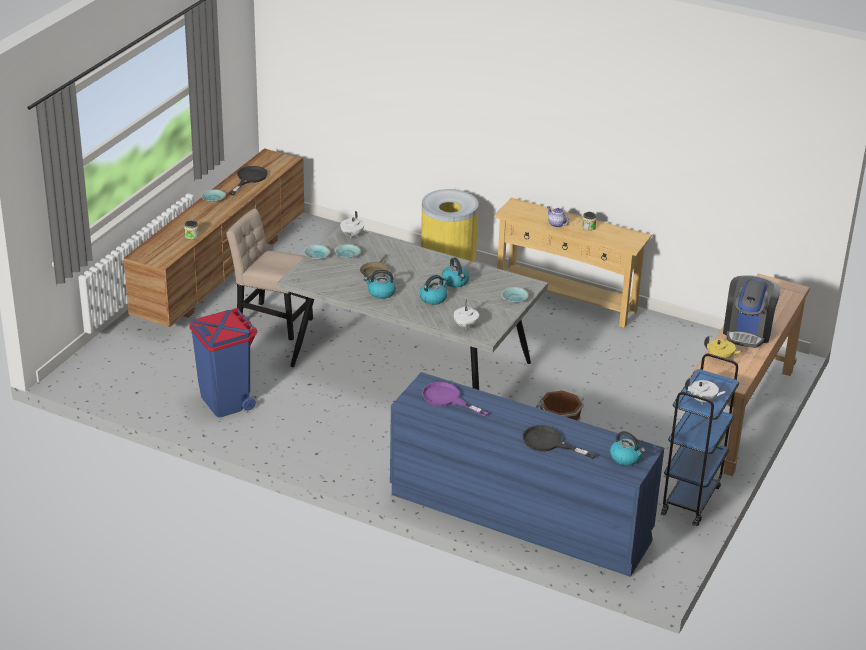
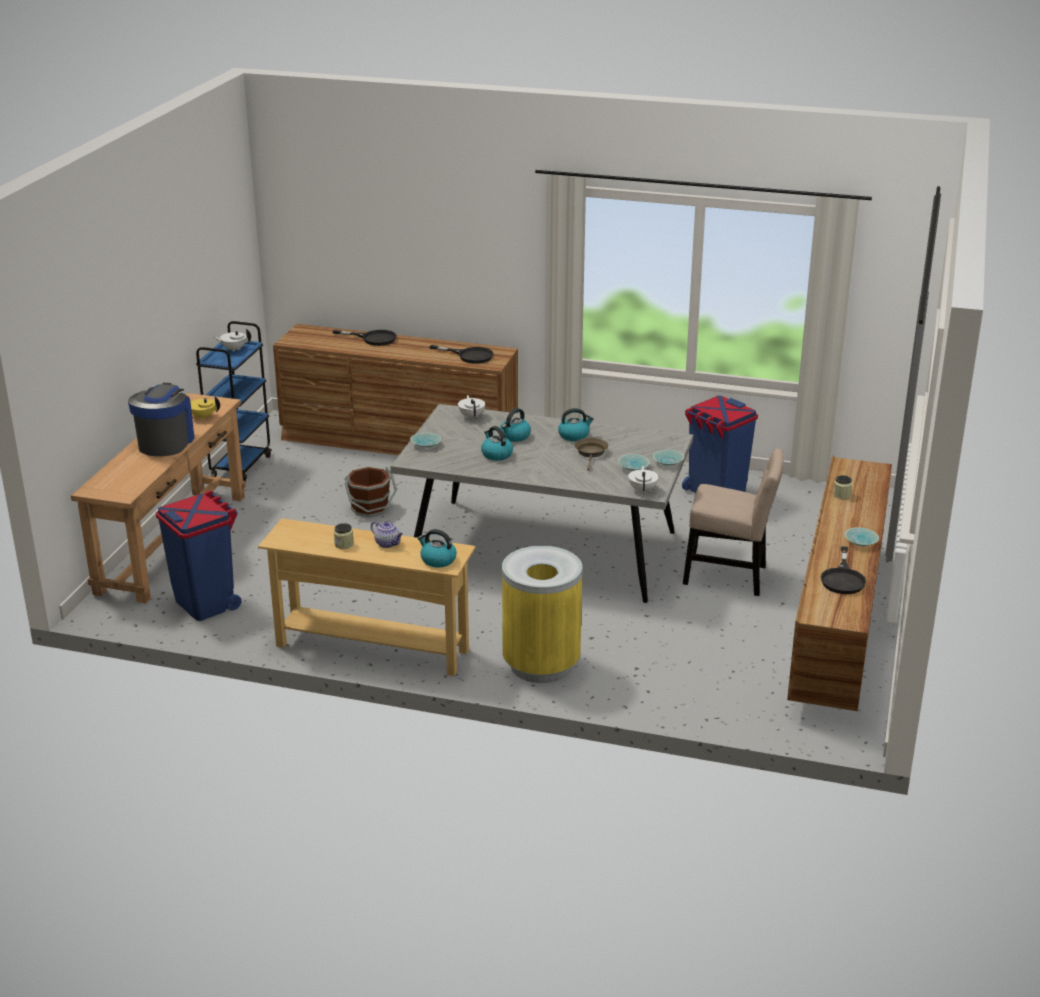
camera: 170 degrees right, 5 degrees down
blue dresser [390,372,664,577] -> brown dresser [273,324,518,455]
purple frying pan [422,382,489,417] -> black frying pan [429,345,494,364]
kettle [610,431,645,465] -> kettle moved to [418,529,457,568]
none -> blue trash can [156,491,242,621]

